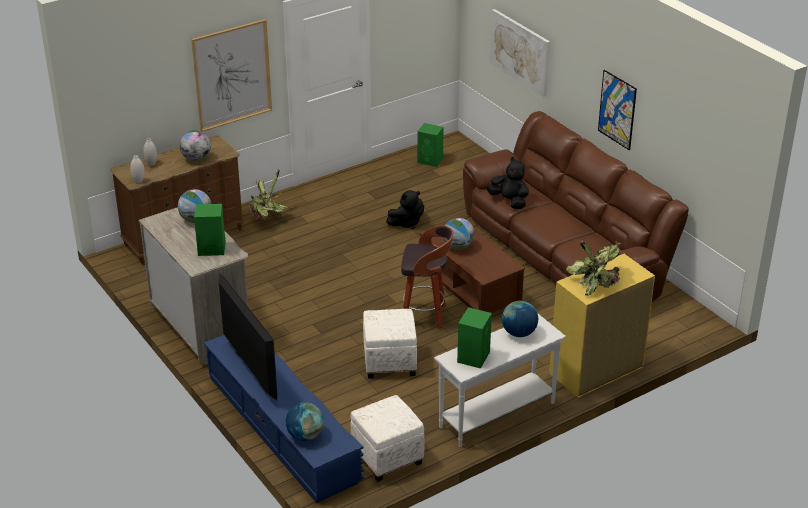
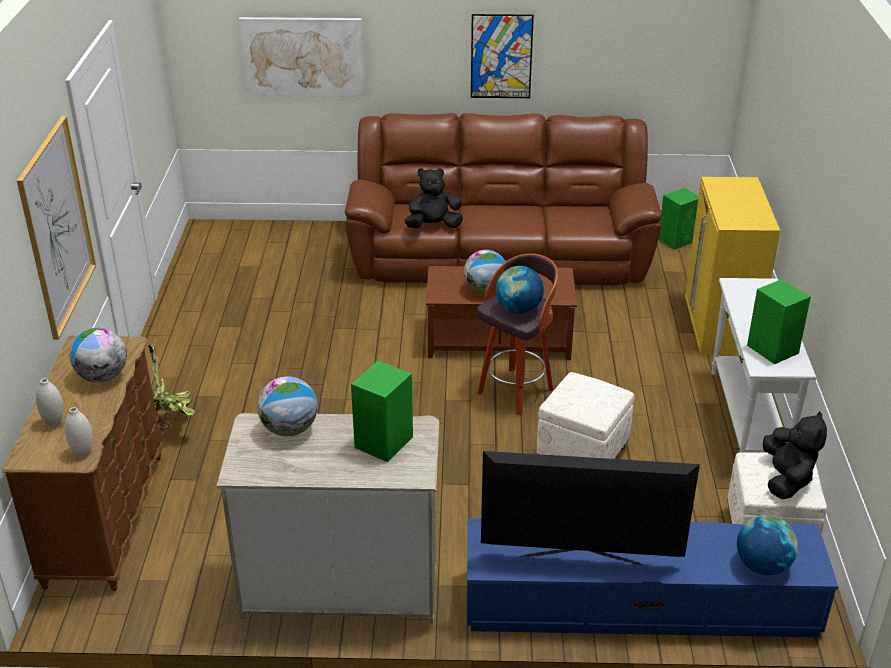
camera: 55 degrees left, 0 degrees up
black plush toy [386,190,424,229] -> black plush toy moved to [763,411,827,500]
green speaker [417,123,444,167] -> green speaker moved to [659,188,699,249]
globe [502,301,538,337] -> globe moved to [496,266,544,314]
potted plant [566,241,621,296] -> none

